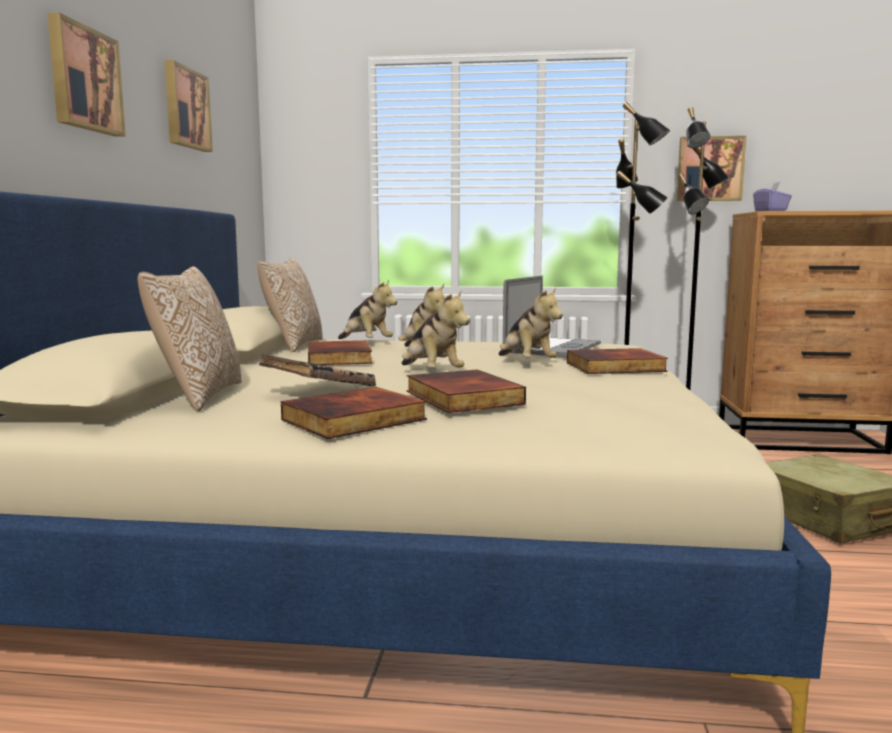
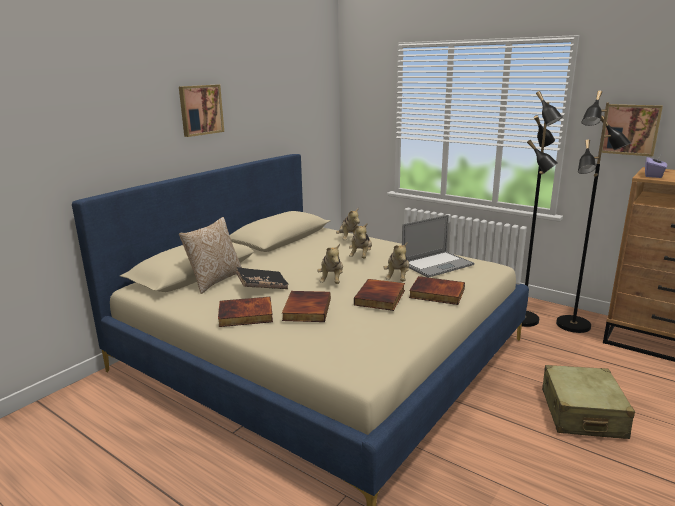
camera: 30 degrees right, 10 degrees up
picture [164,60,213,152] -> none
pillow [258,258,323,352] -> none
book [308,340,372,365] -> book moved to [354,279,405,311]

